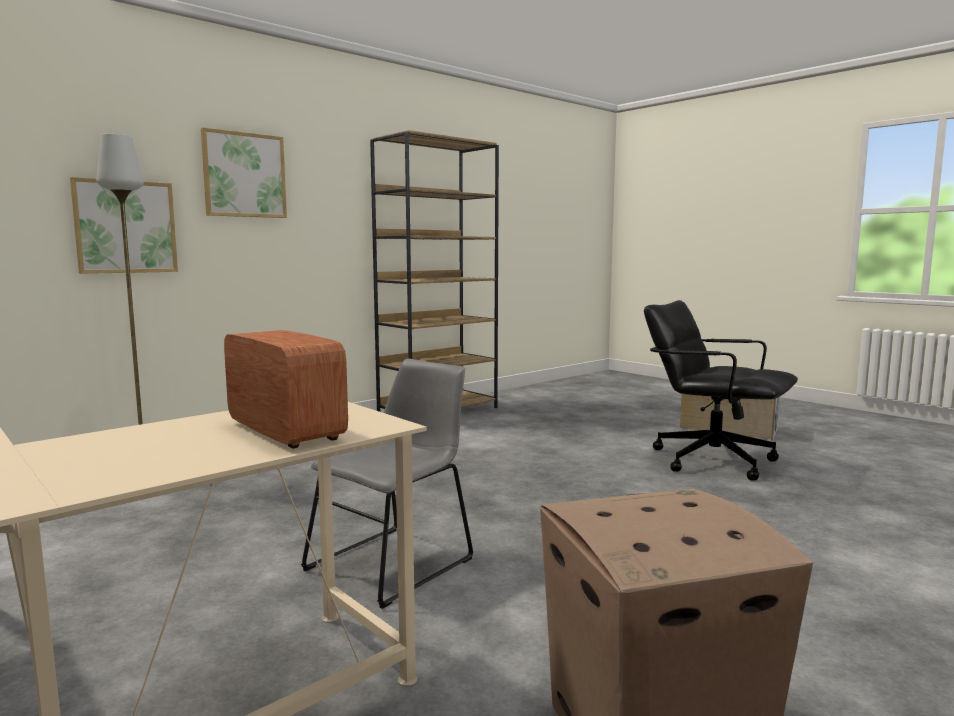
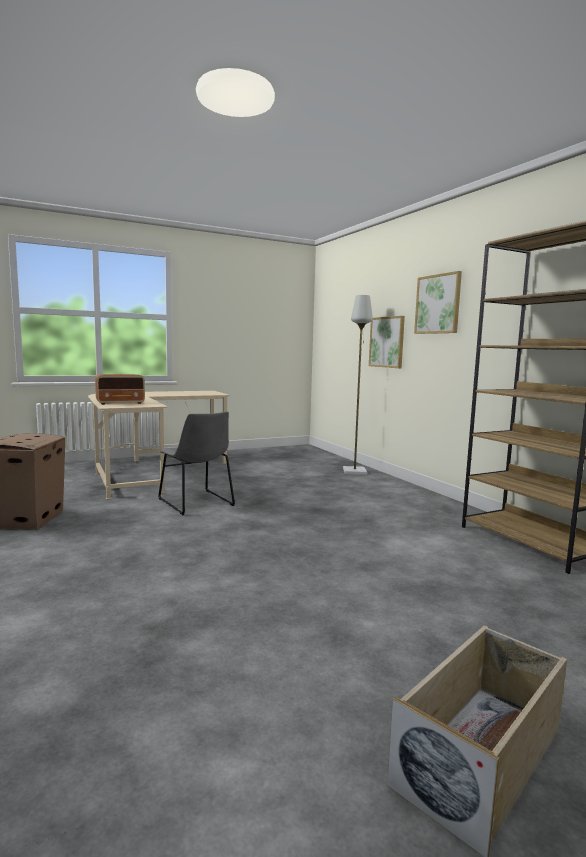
camera: 105 degrees right, 0 degrees up
black office chair [644,300,798,480] -> none

